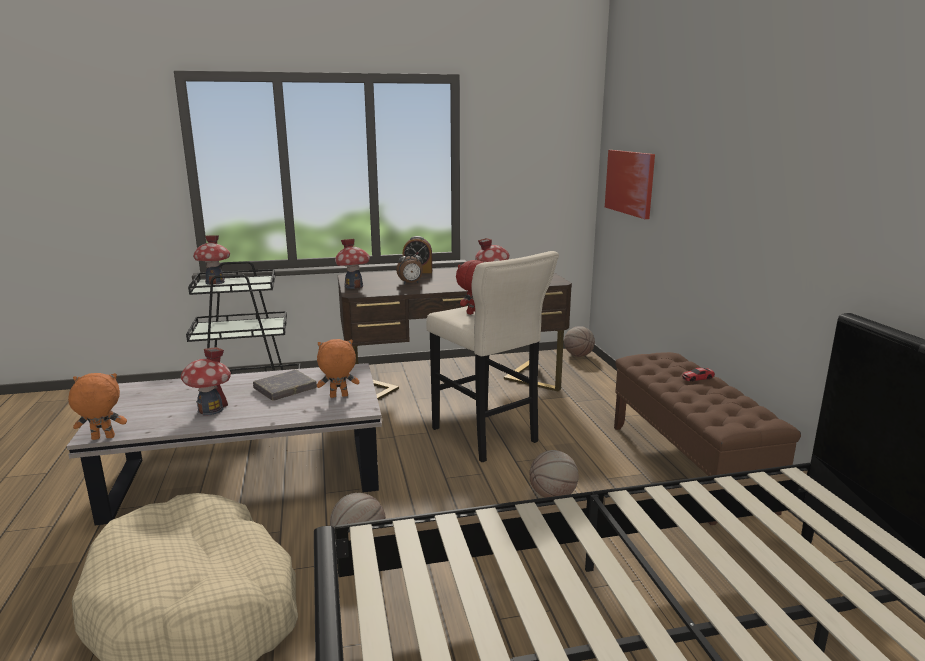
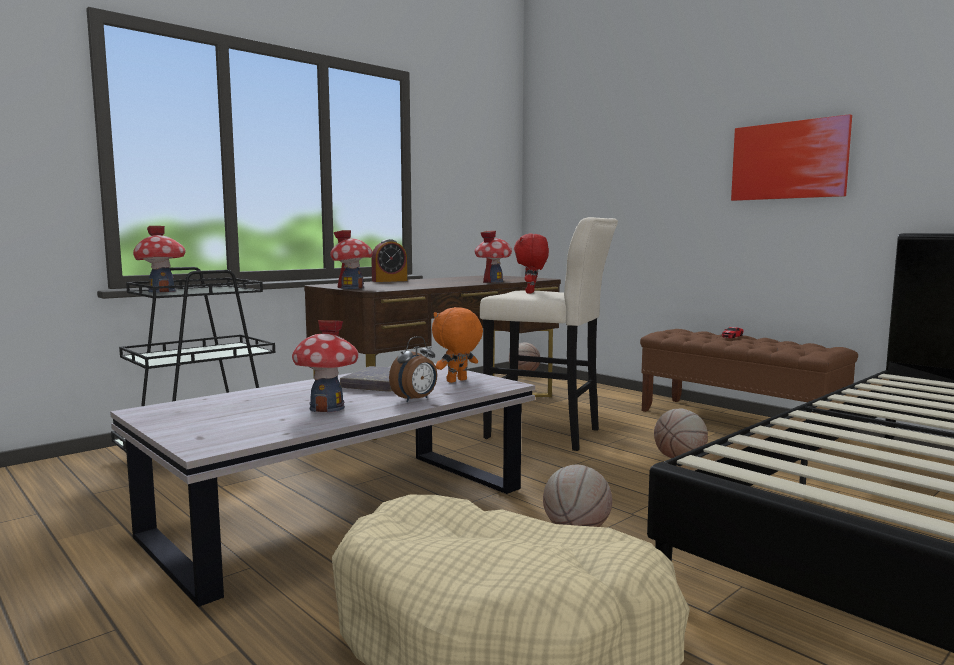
camera: 30 degrees left, 10 degrees down
orange plush toy [68,373,127,440] -> none
alarm clock [396,249,423,284] -> alarm clock moved to [389,336,437,402]
picture [605,150,655,219] -> picture moved to [731,114,852,201]

